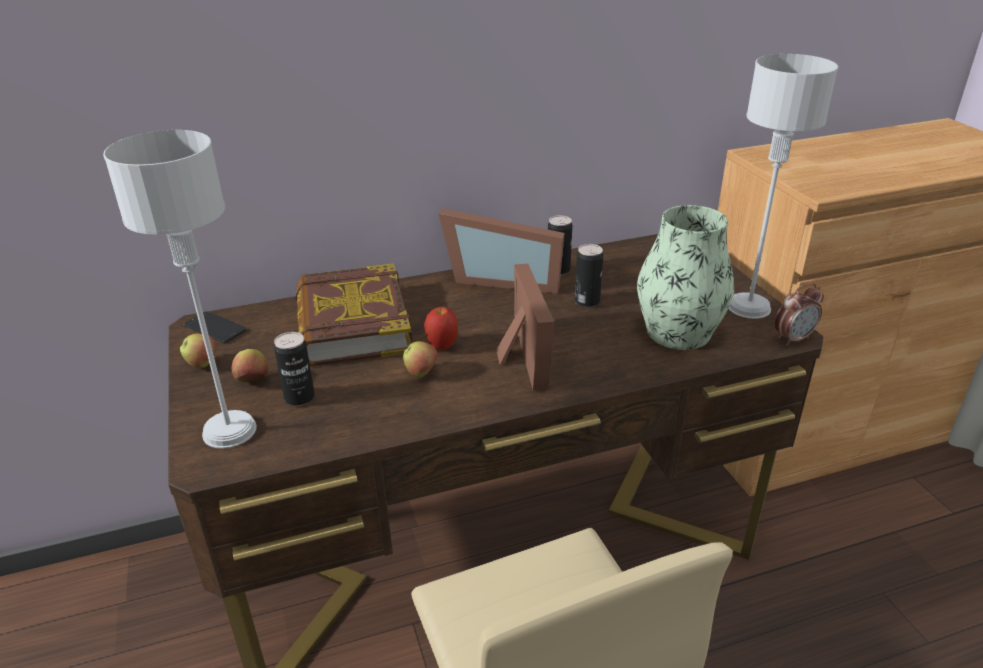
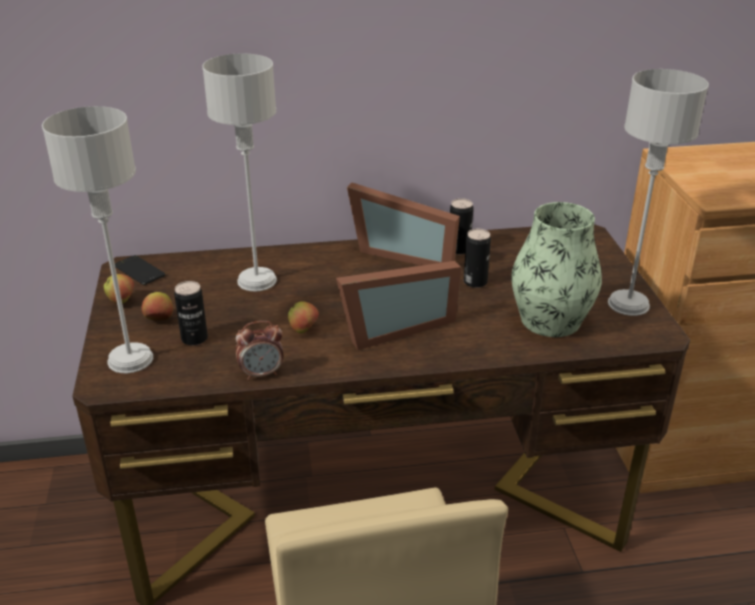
camera: 10 degrees right, 0 degrees up
book [296,264,412,366] -> grey table lamp [202,53,277,291]
apple [424,307,458,350] -> none
picture frame [496,264,554,390] -> picture frame turned 60 degrees clockwise [336,261,461,350]
alarm clock [774,283,824,346] -> alarm clock moved to [236,321,284,380]

